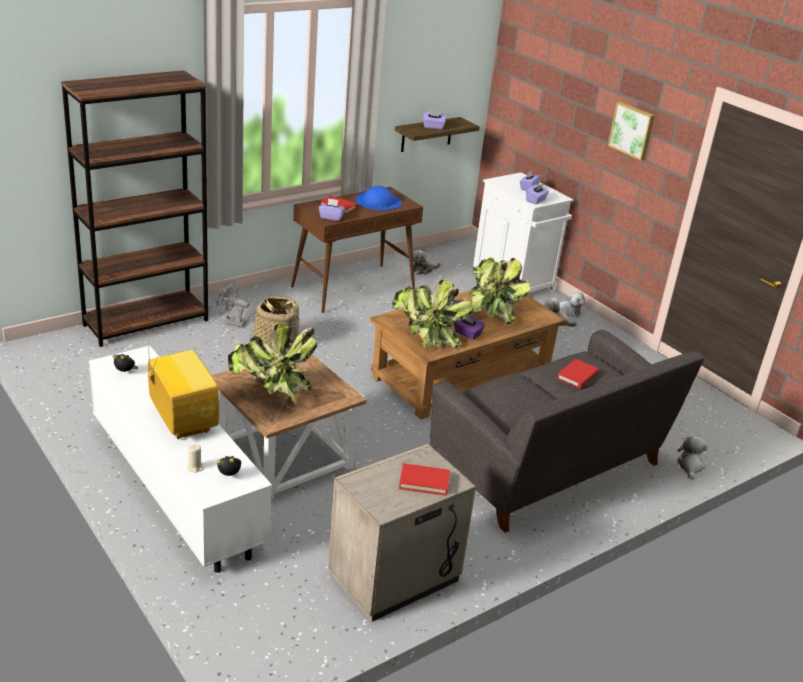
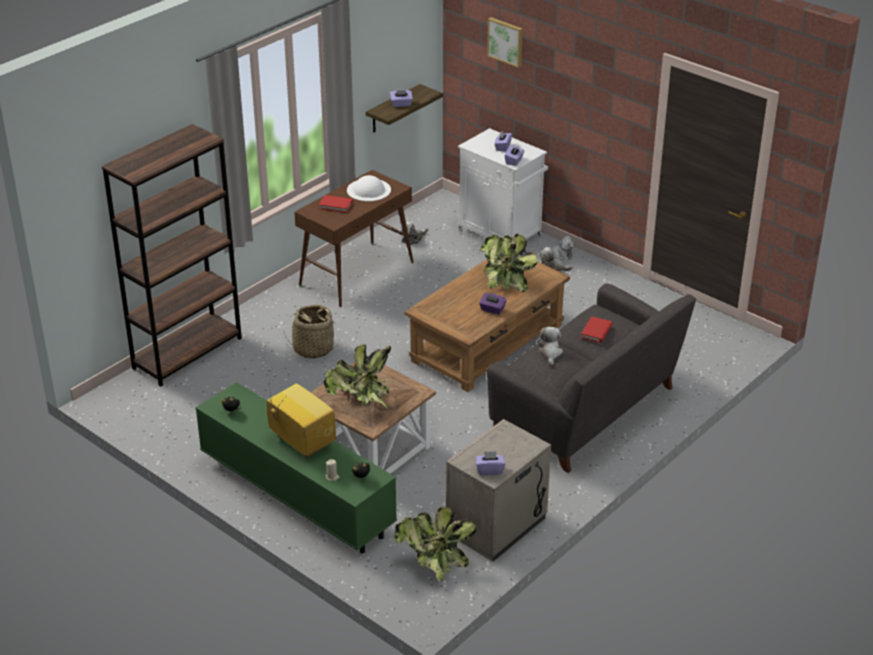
camera: 10 degrees left, 5 degrees up
white tv stand [89,346,272,573] -> green tv stand [195,382,397,554]
grey fan [217,281,249,327] -> none
purple tissue box [319,198,345,221] -> purple tissue box moved to [476,451,505,475]
blue hat [356,186,402,210] -> white hat [347,175,391,201]
potted plant [392,280,474,349] -> potted plant moved to [394,507,476,581]
red book [399,463,450,496] -> none
picture [608,102,655,161] -> picture moved to [487,17,523,67]
plush toy [677,436,707,480] -> plush toy moved to [537,326,563,366]

